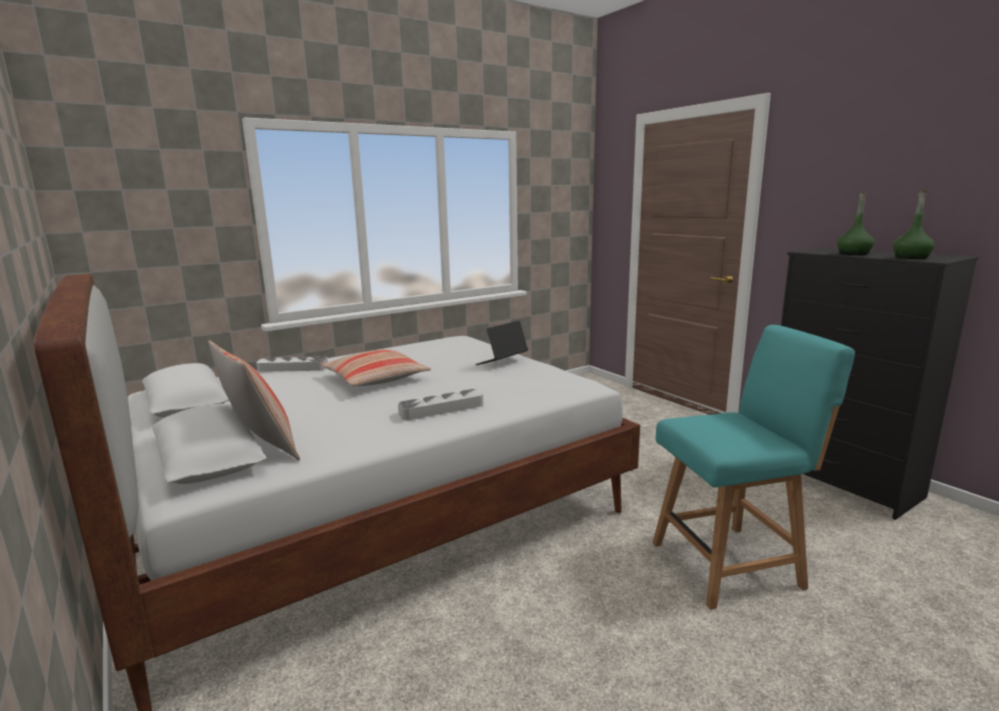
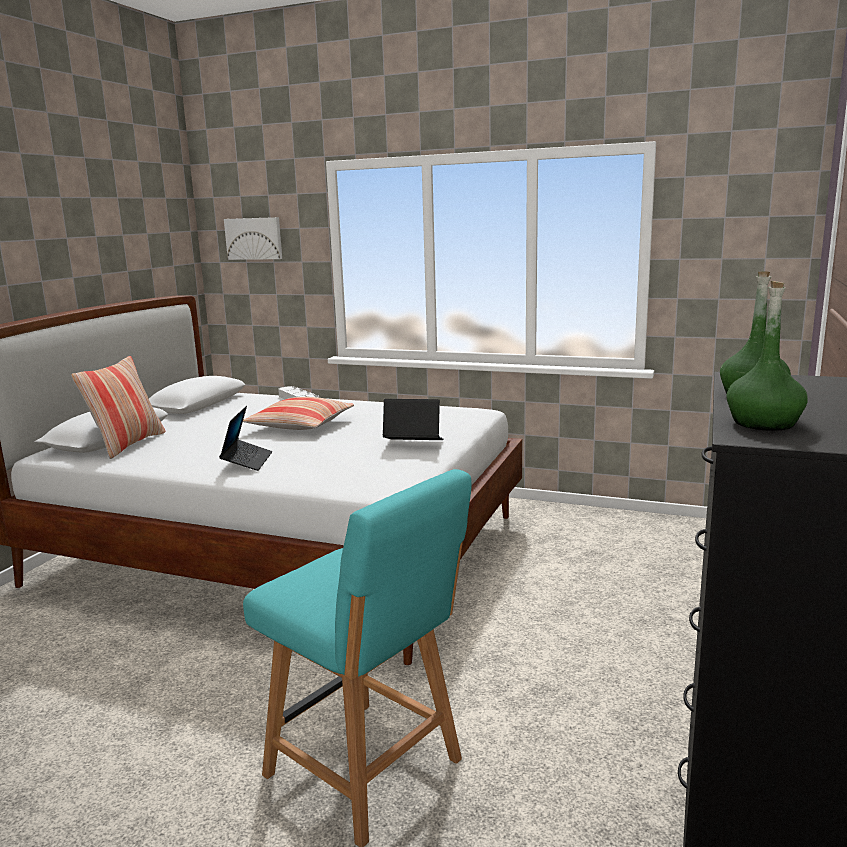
camera: 55 degrees right, 0 degrees up
grey tray [398,389,483,420] -> laptop [219,406,273,471]
none -> picture [224,217,282,260]

